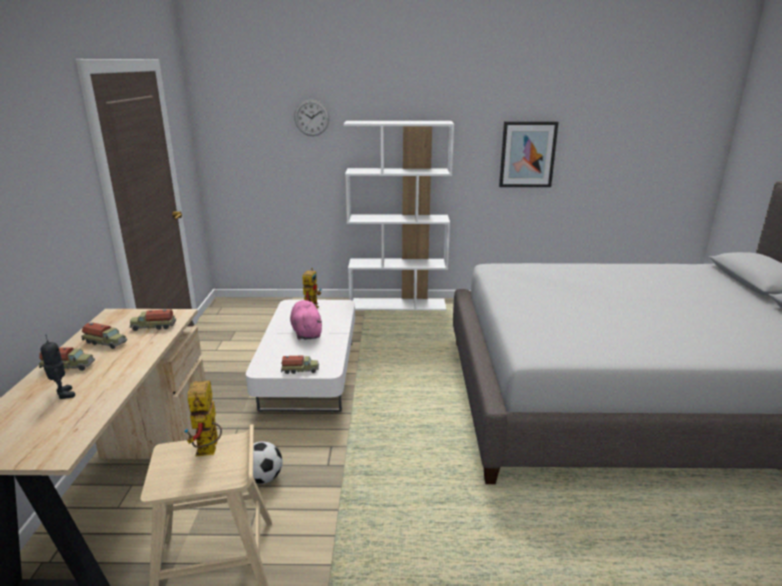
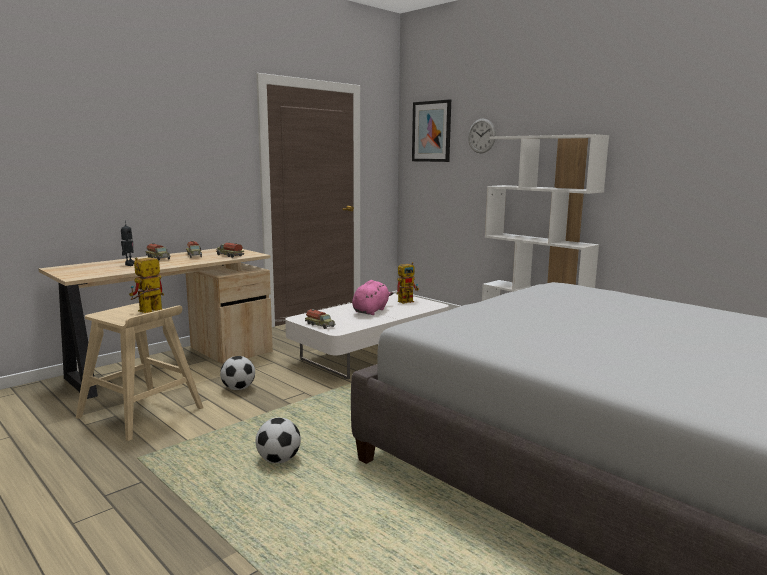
camera: 45 degrees right, 10 degrees down
picture [499,121,559,187] -> picture moved to [412,99,451,162]
none -> football [256,418,301,463]

